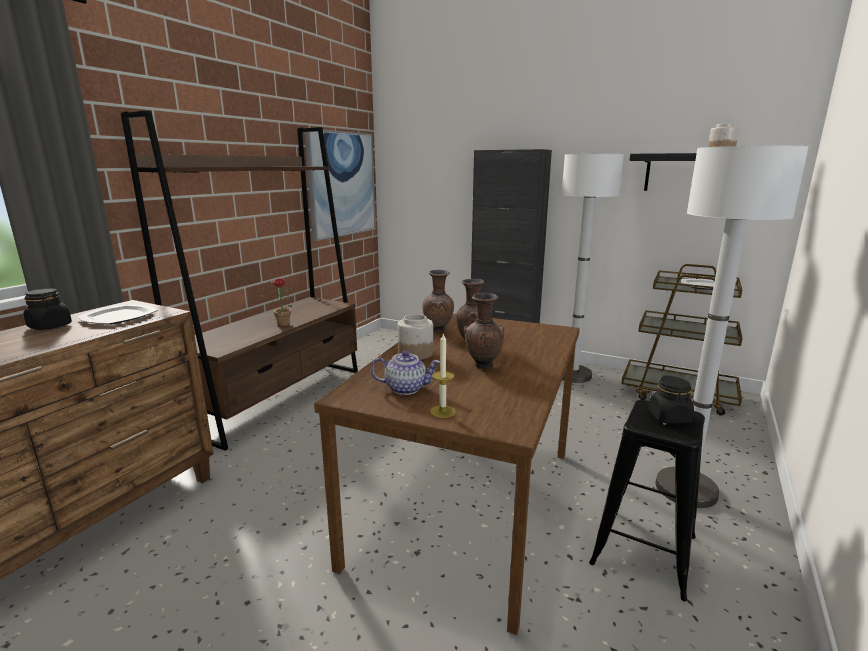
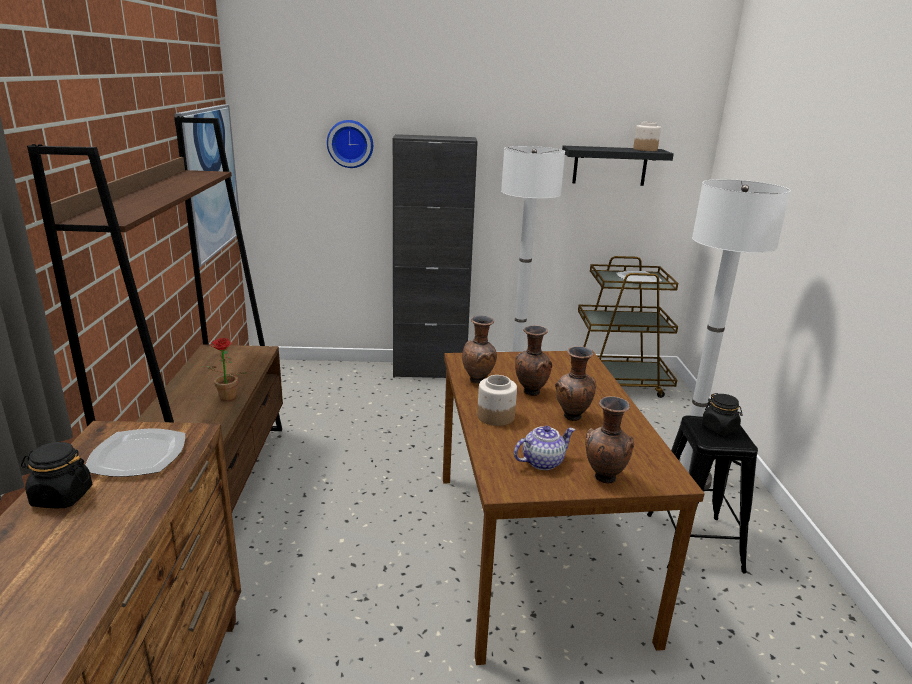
camera: 30 degrees left, 5 degrees up
candle [430,333,456,418] -> brown vase [585,396,634,483]
none -> wall clock [327,120,373,168]

